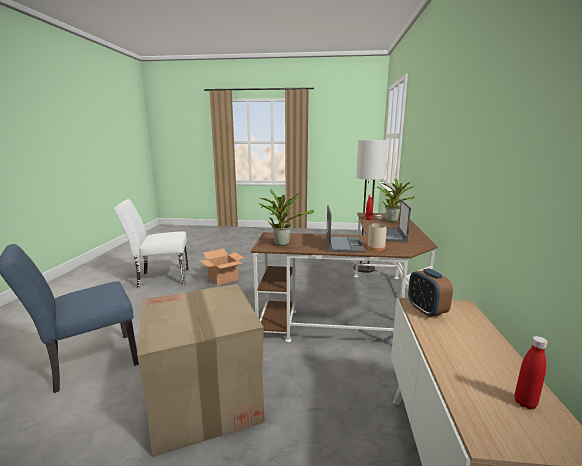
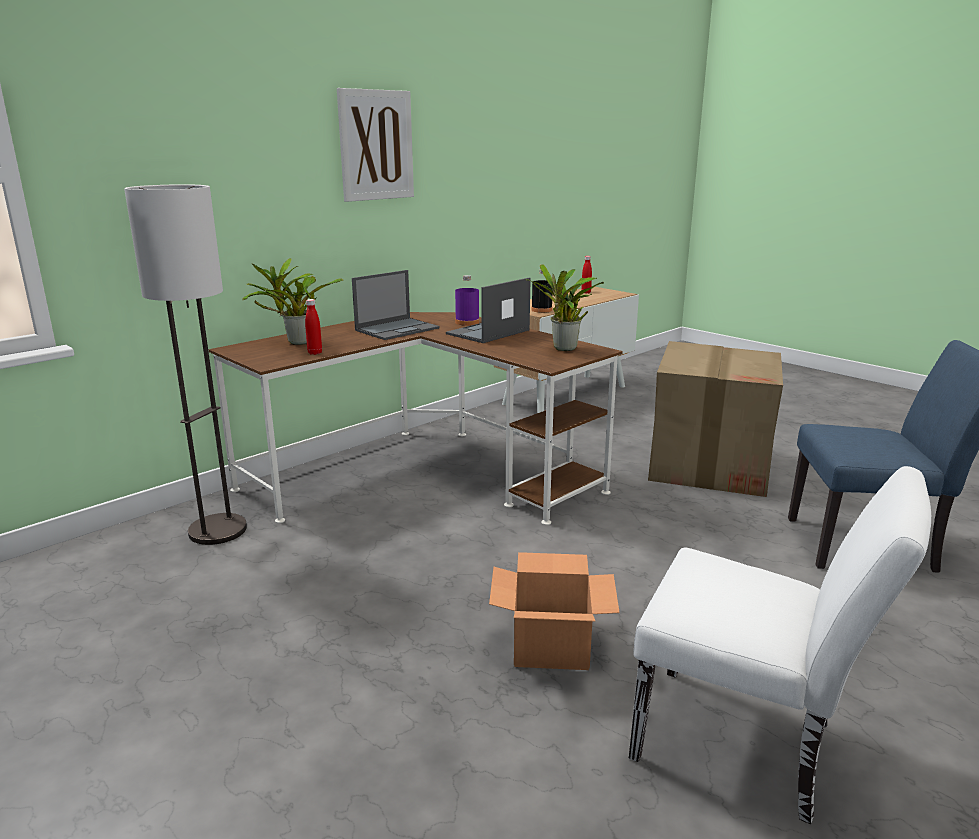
camera: 140 degrees left, 5 degrees up
beige bottle [367,215,387,251] -> purple bottle [455,275,480,326]
alarm clock [408,268,453,317] -> black bottle [531,269,552,313]
none -> picture [337,88,414,202]

